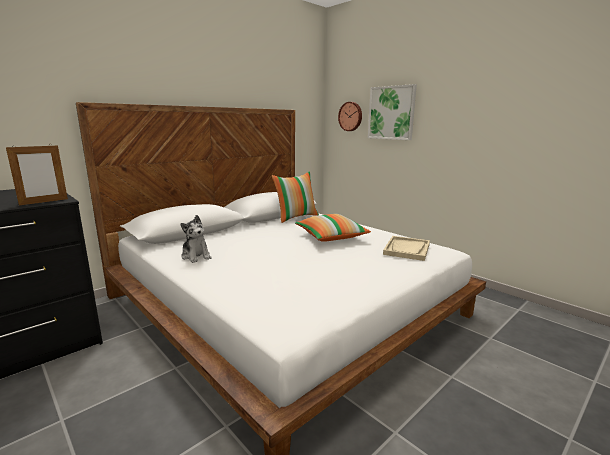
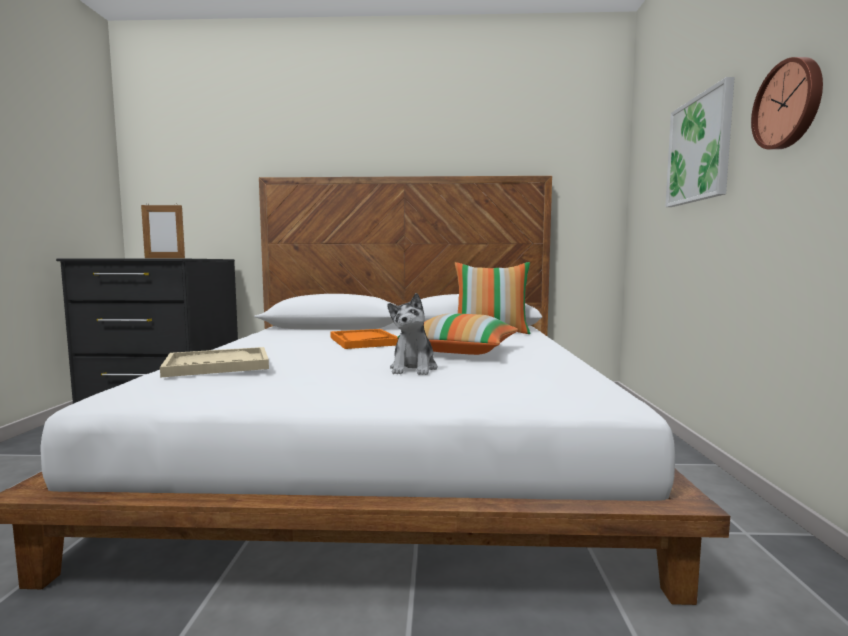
camera: 45 degrees right, 10 degrees down
plush toy [180,215,212,263] -> plush toy moved to [387,293,438,375]
wall clock [338,102,362,131] -> wall clock moved to [751,57,823,149]
beige tray [383,236,430,261] -> beige tray moved to [160,347,269,377]
none -> orange tray [331,329,398,349]

